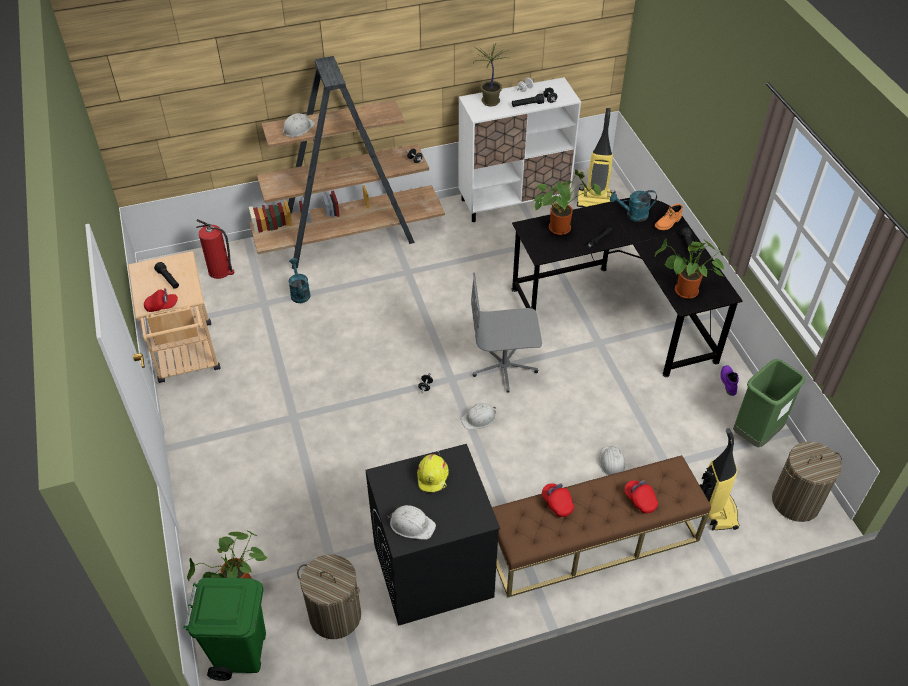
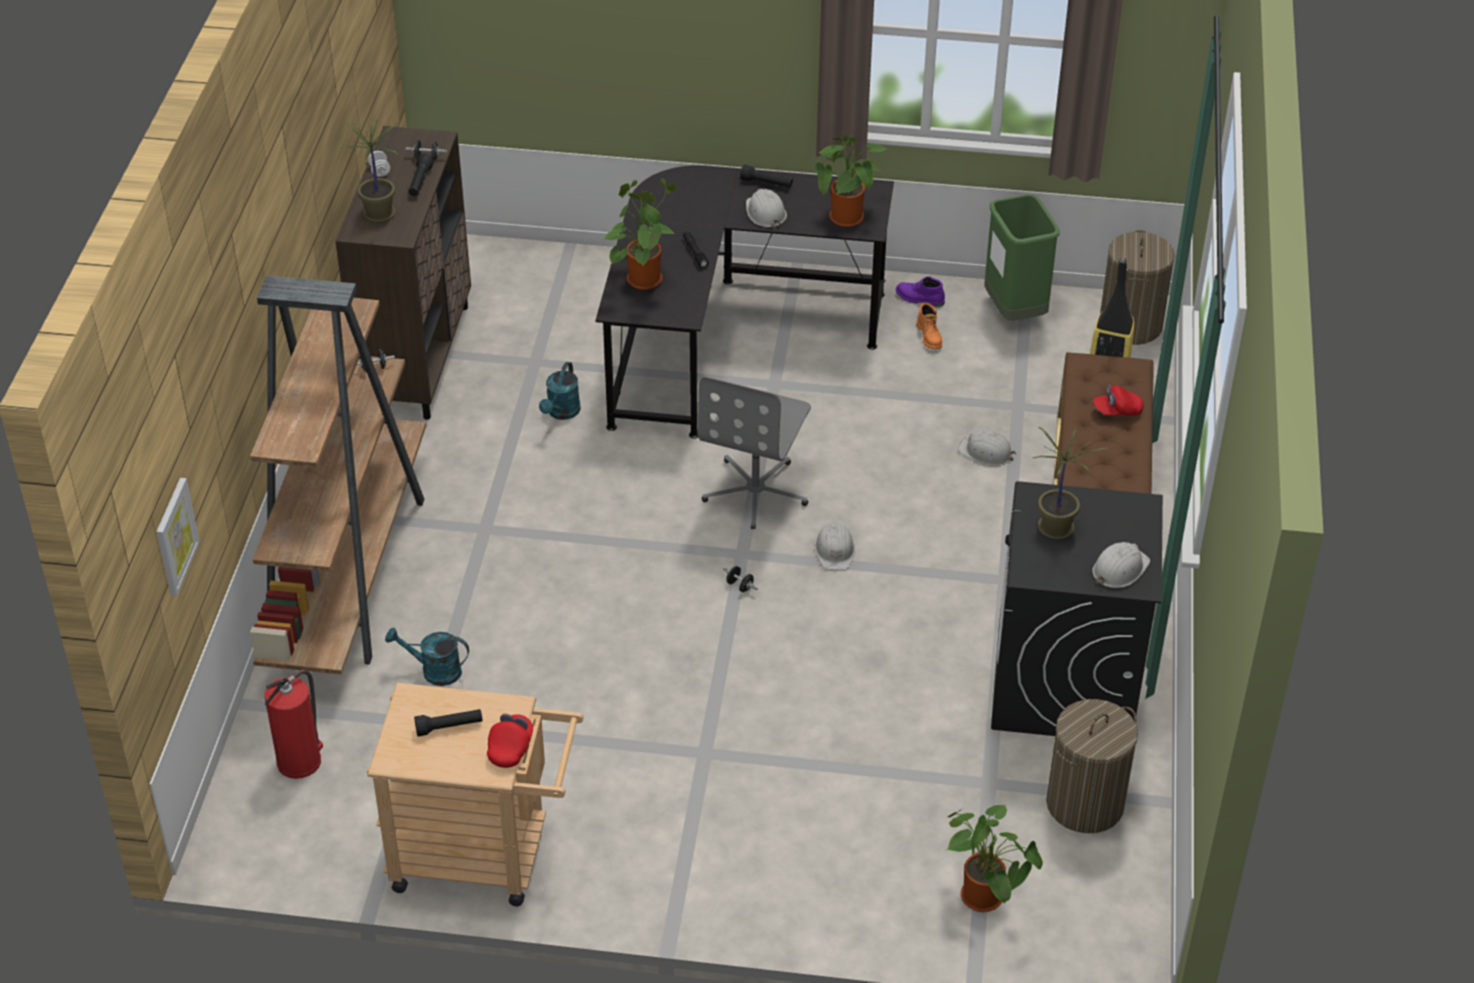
camera: 65 degrees left, 5 degrees down
green trash can [183,577,266,681] -> none
white hard hat [283,113,315,137] -> white hard hat moved to [746,189,787,229]
yellow hard hat [417,454,449,493] -> potted plant [1032,427,1108,540]
white cabinet [458,77,581,222] -> brown cabinet [335,126,471,420]
red cap [542,483,574,517] -> none
vacuum cleaner [577,108,616,207] -> none
turquoise watering can [610,190,657,222] -> turquoise watering can moved to [539,362,581,420]
orange boot [655,204,683,230] -> orange boot moved to [916,303,943,349]
none -> picture [156,478,200,596]

